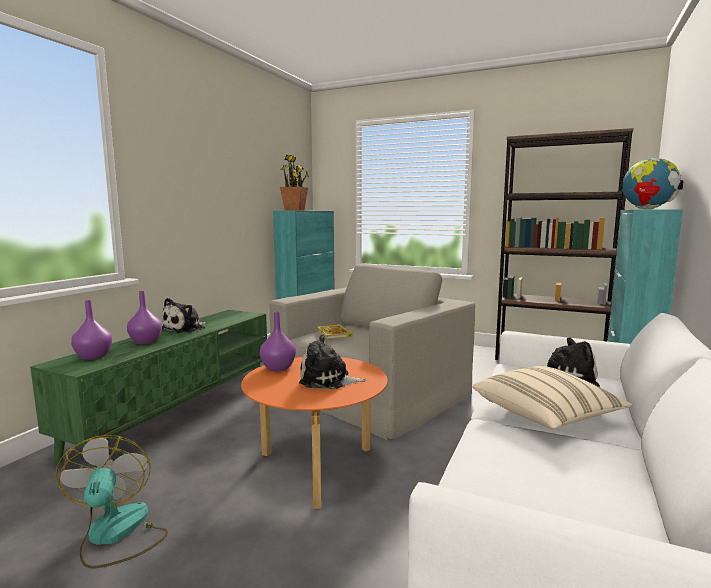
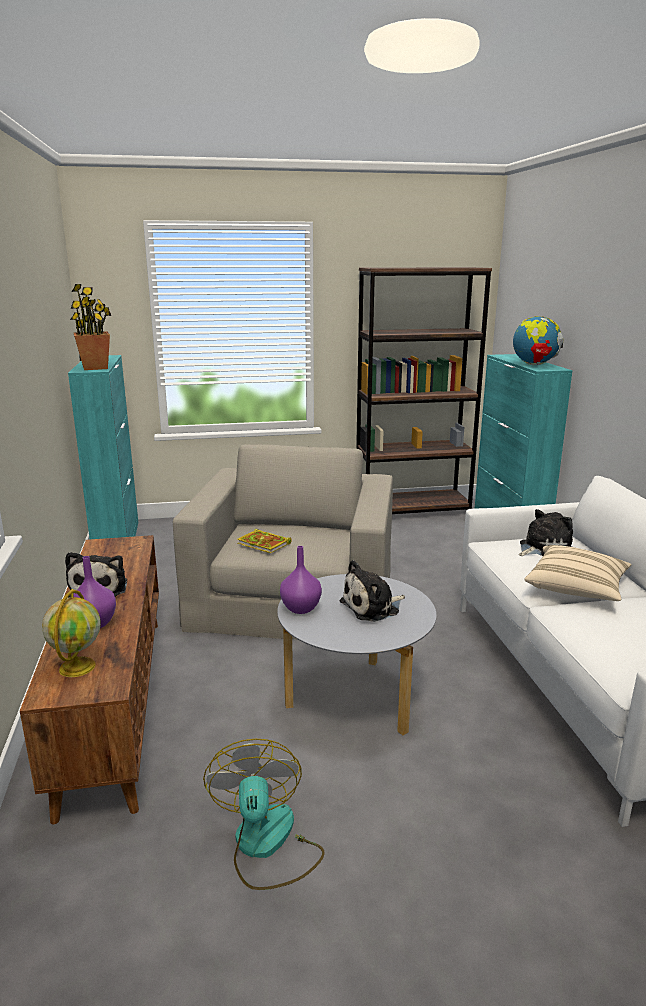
camera: 35 degrees left, 10 degrees up
green tv stand [30,310,267,468] -> brown tv stand [20,535,159,824]
fan [56,435,168,569] -> fan turned 45 degrees clockwise [203,739,325,890]
purple vase [71,300,112,360] -> globe [42,589,101,677]
orange coffee table [241,357,388,509] -> grey coffee table [277,574,437,736]

